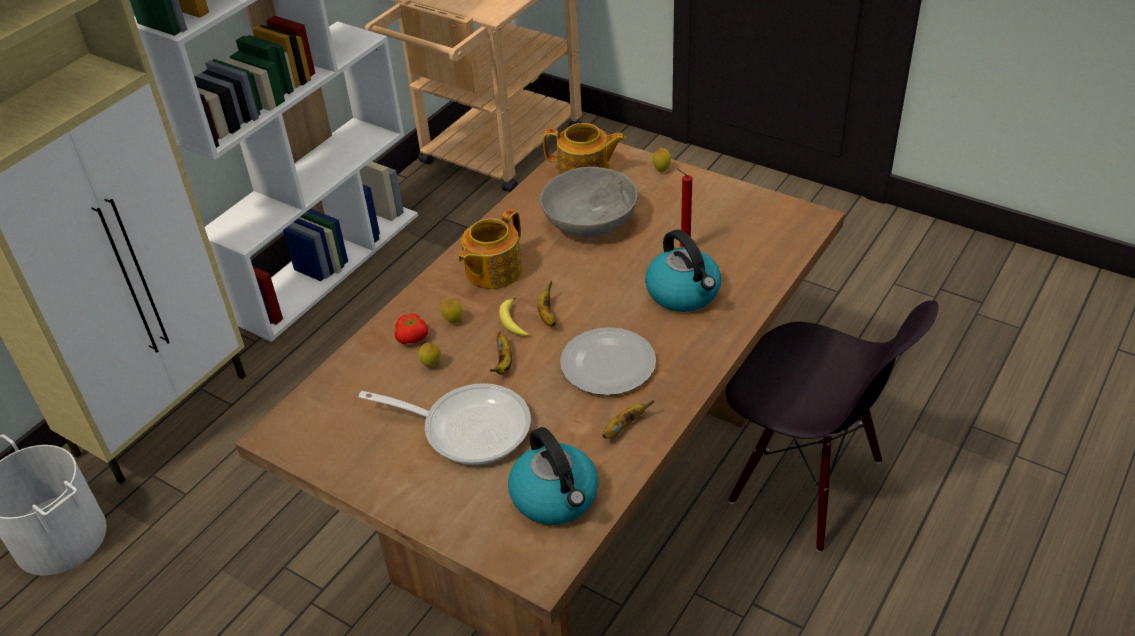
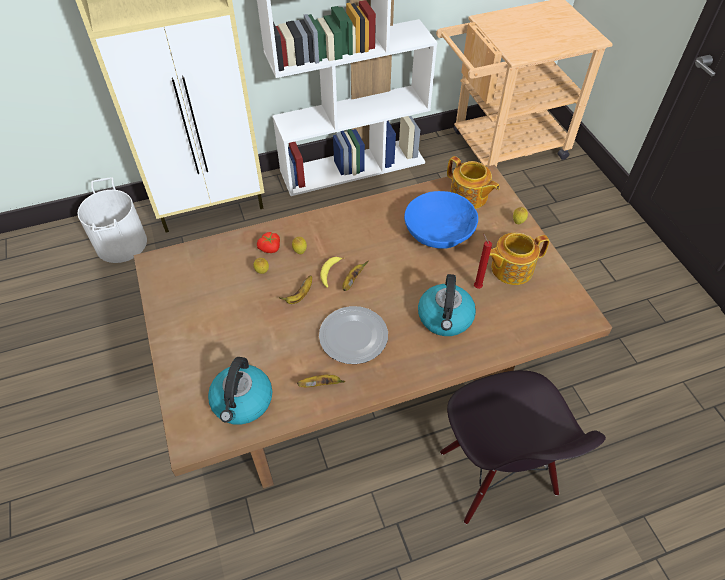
camera: 35 degrees right, 10 degrees up
frying pan [359,383,531,465] -> none
teapot [458,209,522,289] -> teapot moved to [489,233,550,285]
grey bowl [540,167,638,237] -> blue bowl [404,191,478,249]

